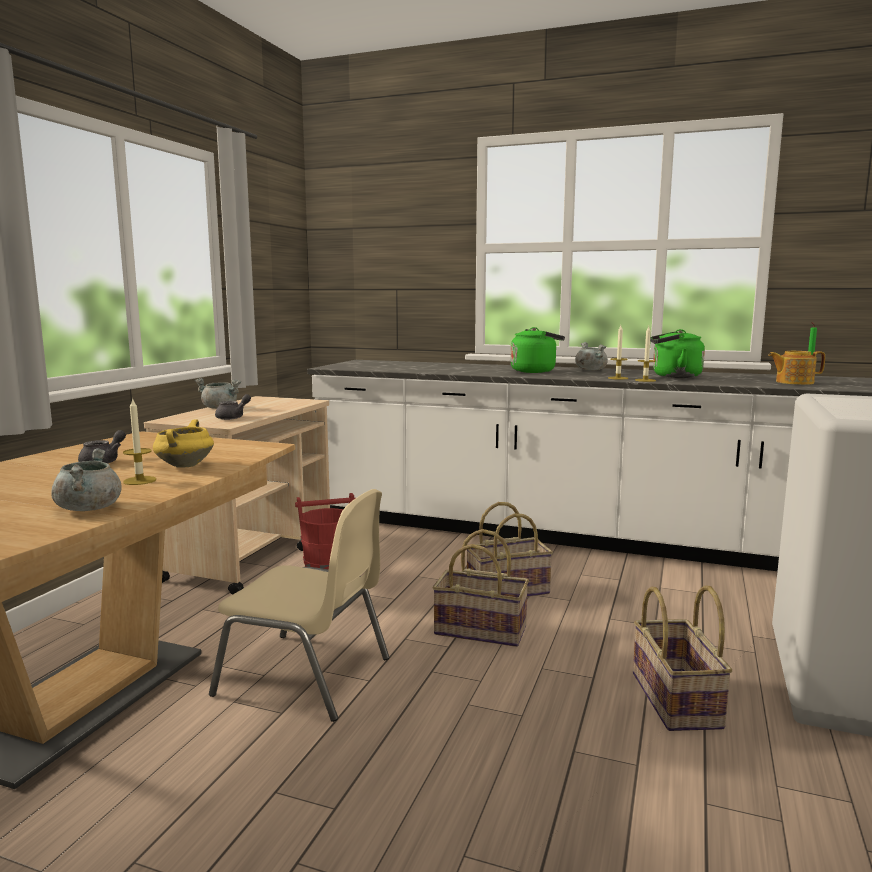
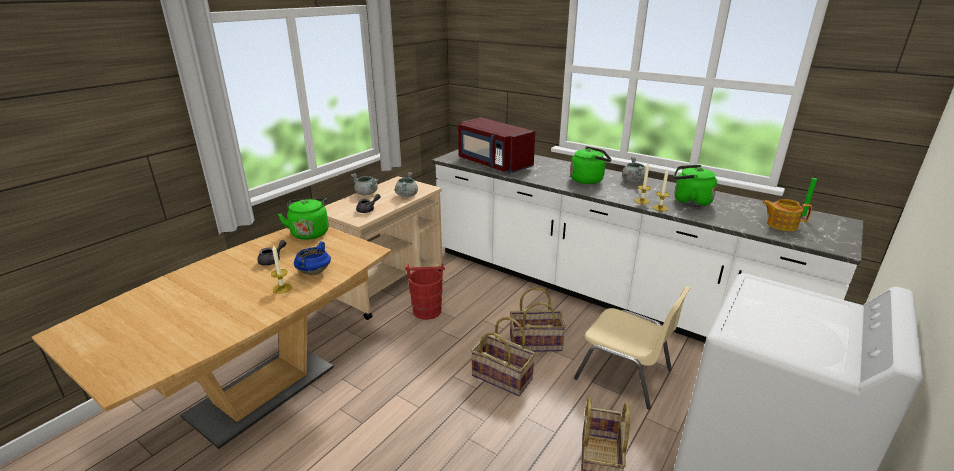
camera: 15 degrees right, 15 degrees up
grey cooking pot [51,448,122,511] -> grey cooking pot moved to [395,172,418,197]
yellow cooking pot [153,419,214,468] -> blue cooking pot [294,242,331,275]
beige chair [209,489,389,722] -> beige chair moved to [574,286,691,409]
none -> green kettle [278,198,329,240]
none -> red microwave [458,117,535,173]

